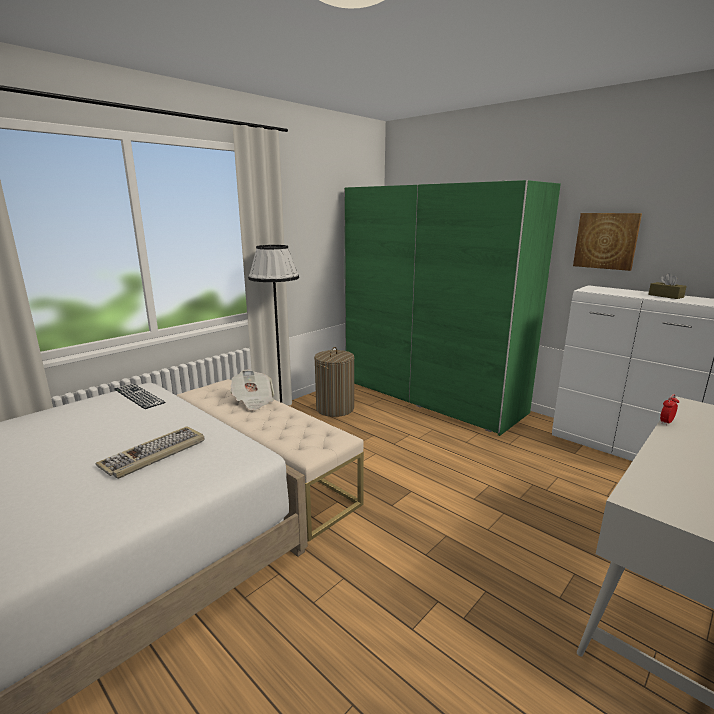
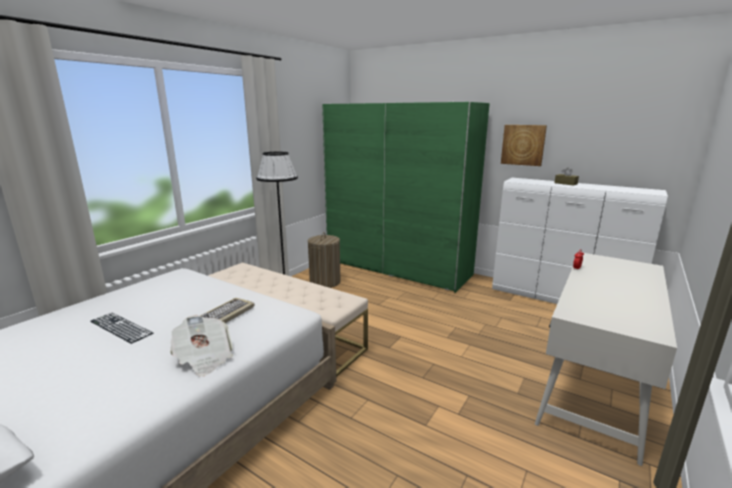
camera: 10 degrees left, 0 degrees up
keyboard [114,383,166,409] -> keyboard moved to [90,312,153,344]
newspaper [230,370,274,410] -> newspaper moved to [170,315,233,376]

